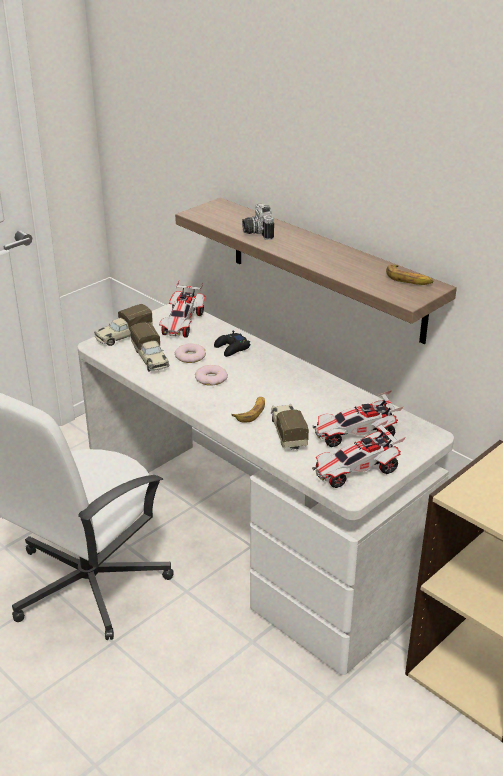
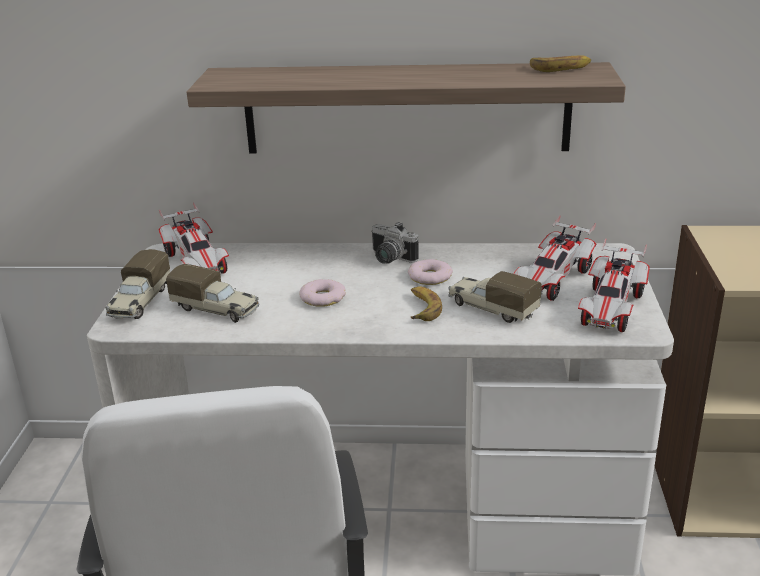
camera: 40 degrees left, 5 degrees down
donut [175,343,206,363] -> donut moved to [408,259,453,285]
black game controller [214,330,250,357] -> none
camera [242,204,274,240] -> camera moved to [371,222,419,264]

